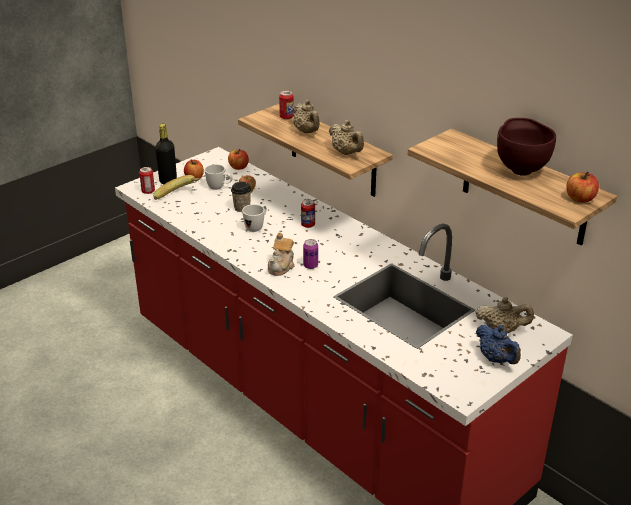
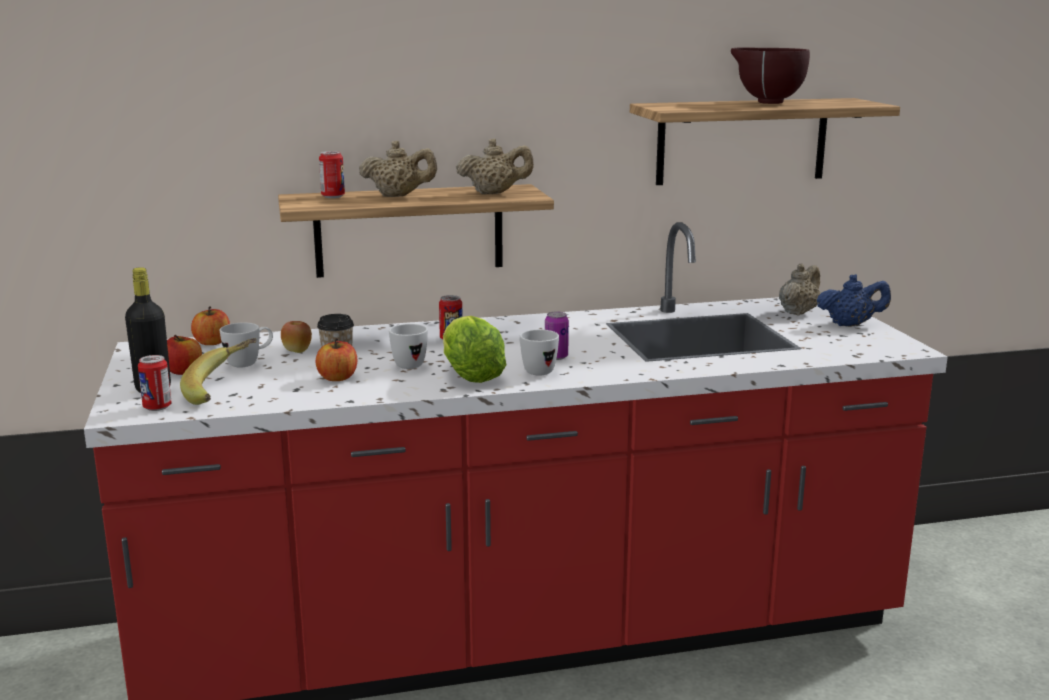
camera: 60 degrees left, 15 degrees down
teapot [268,233,295,276] -> white mug [520,329,559,376]
apple [566,172,599,203] -> apple moved to [316,339,357,381]
none -> lettuce [443,316,506,383]

